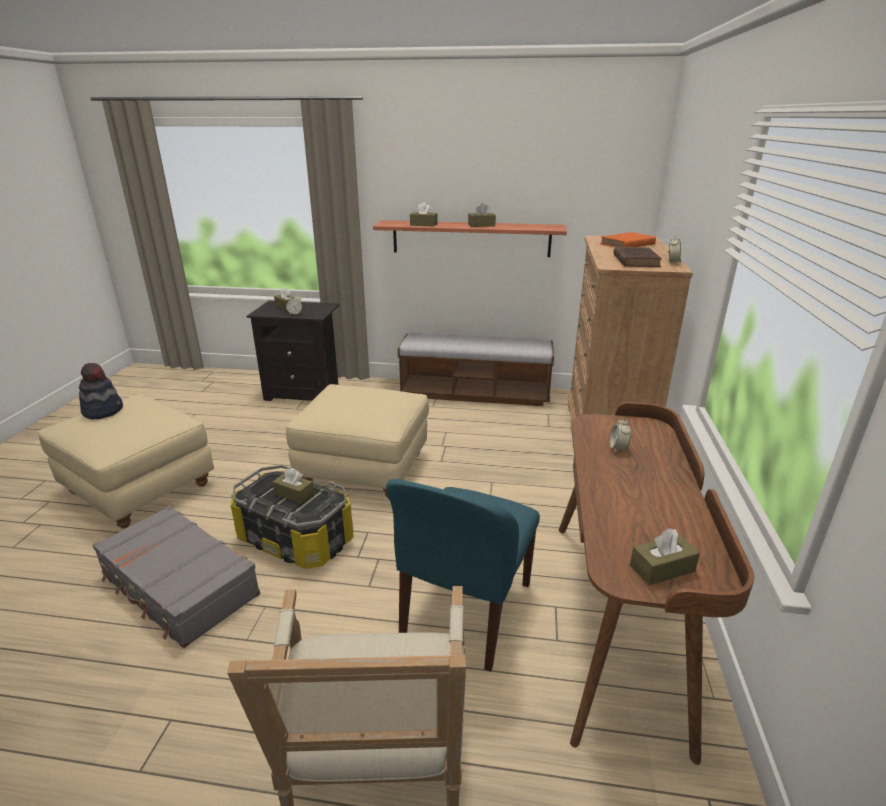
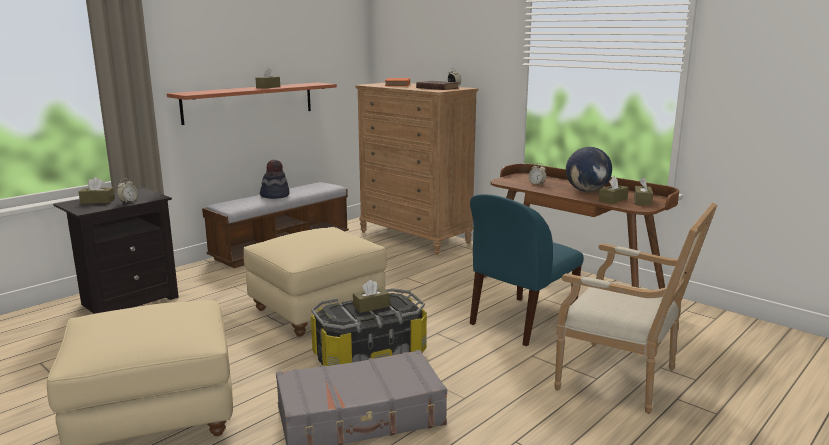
camera: 55 degrees left, 10 degrees down
hat [79,363,123,419] -> hat moved to [260,159,290,199]
blue chair [386,479,540,672] -> blue chair turned 75 degrees clockwise [470,194,584,346]
brown tissue box [410,202,437,227] -> brown tissue box moved to [599,176,629,204]
none -> globe [566,147,612,192]

